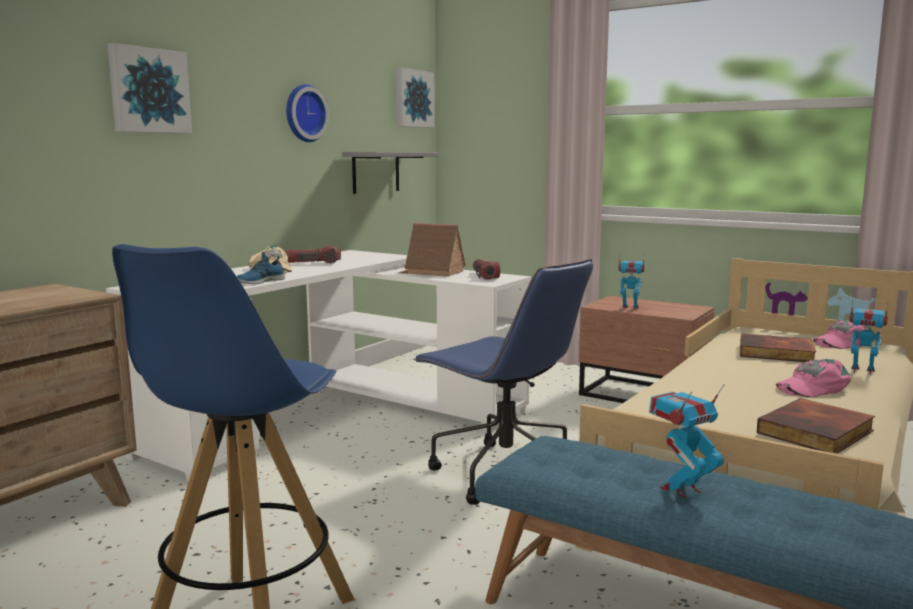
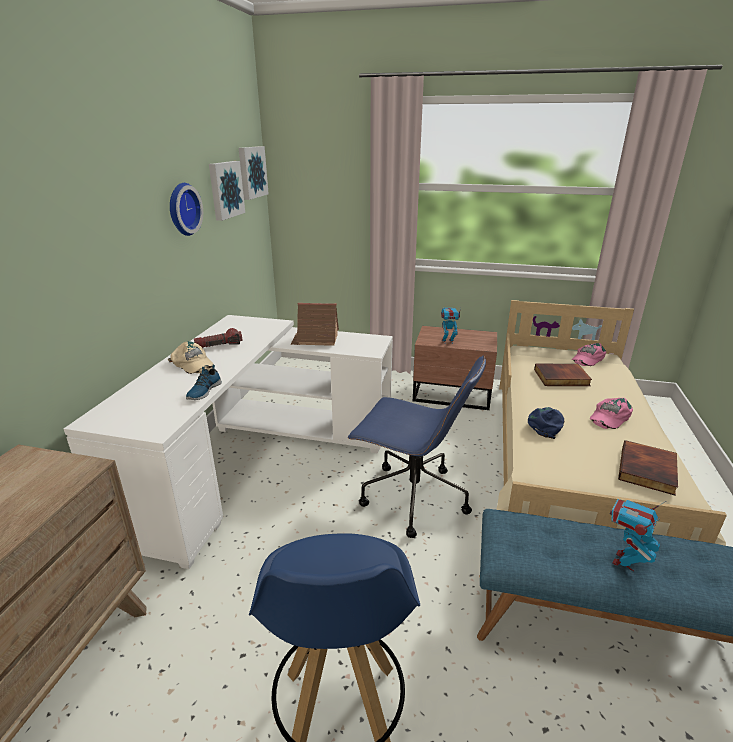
camera: 20 degrees left, 15 degrees up
picture [107,43,192,133] -> picture moved to [209,161,245,221]
grey shelf [342,152,438,194] -> none
flashlight [473,259,500,279] -> none
toy robot [849,300,888,375] -> none
none -> blue cap [528,407,564,439]

